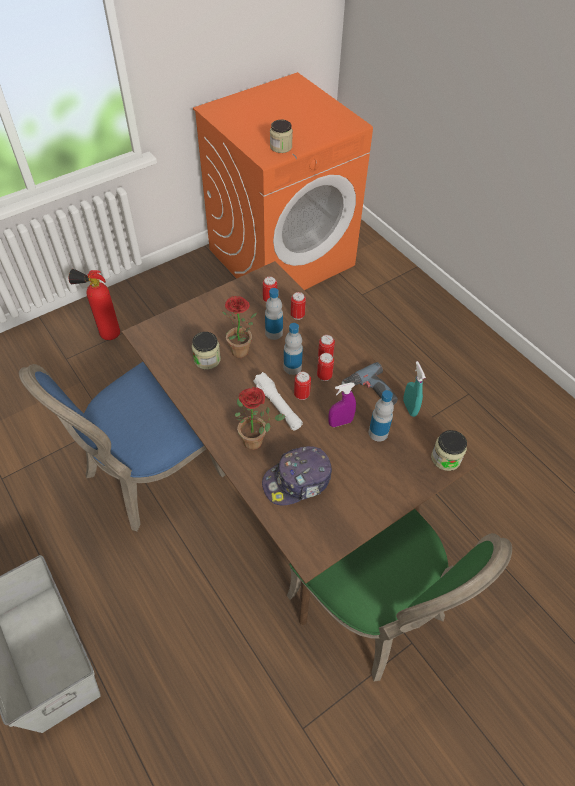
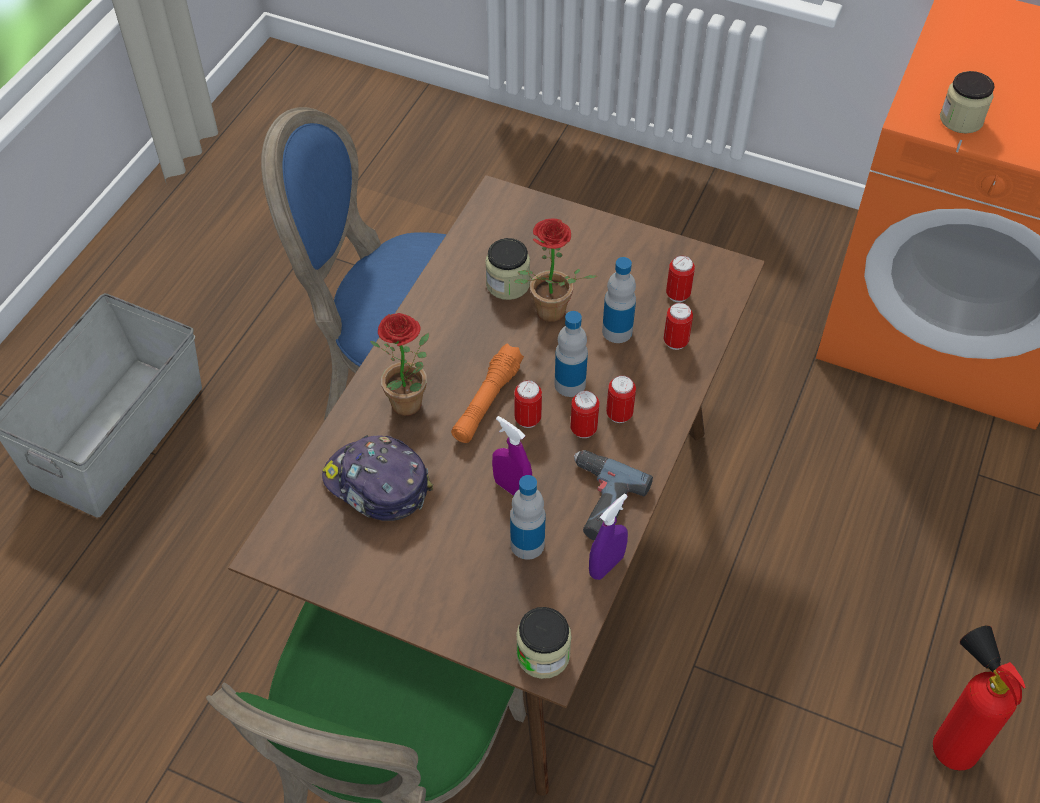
camera: 60 degrees right, 0 degrees up
fire extinguisher [69,269,120,340] -> fire extinguisher moved to [933,625,1026,771]
white flashlight [253,372,303,430] -> orange flashlight [451,343,524,443]
turquoise spray bottle [403,361,426,417] -> purple spray bottle [589,494,628,580]

